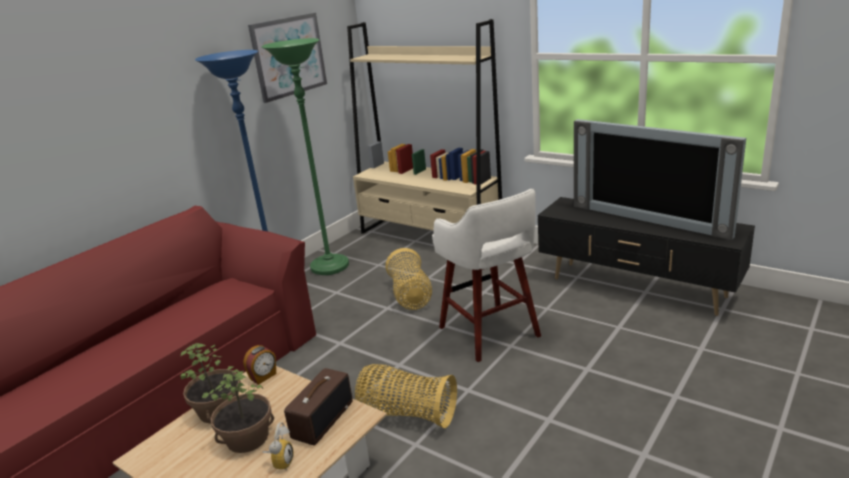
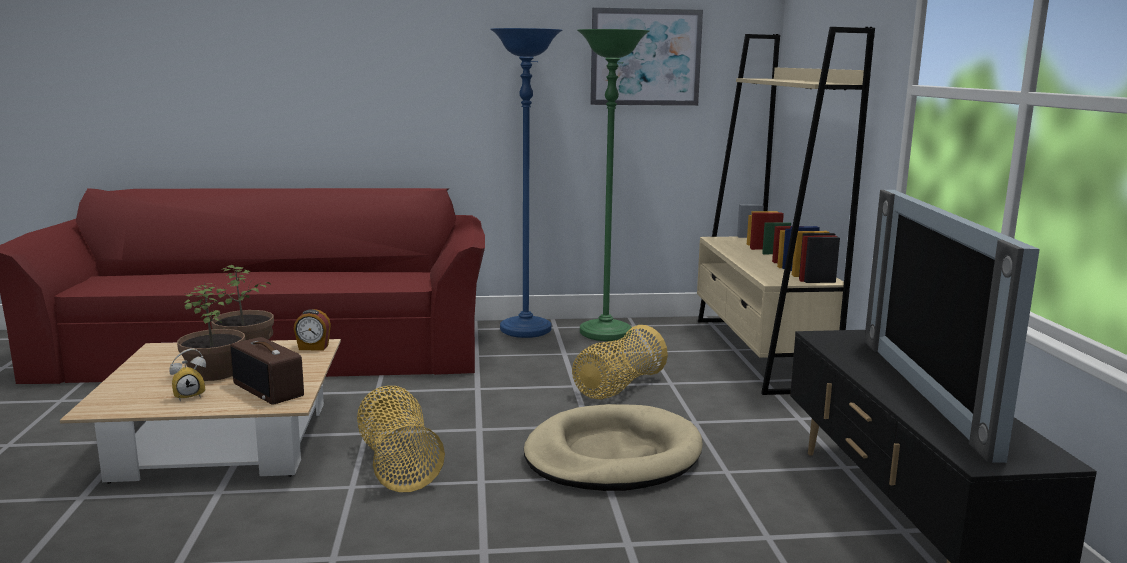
camera: 45 degrees right, 10 degrees down
radio [284,368,353,445] -> radio turned 60 degrees clockwise [230,337,304,405]
white stool [432,189,541,362] -> beige dog bed [524,404,703,491]

